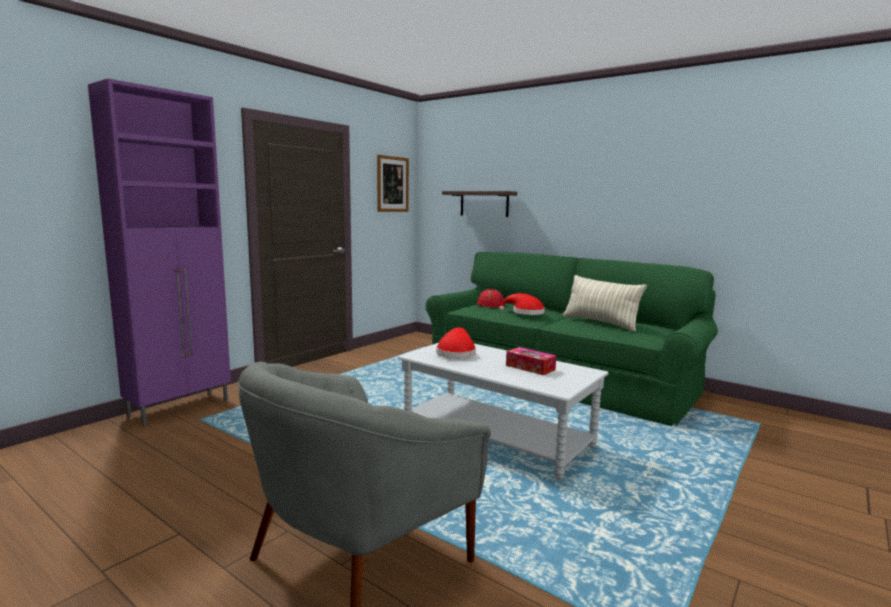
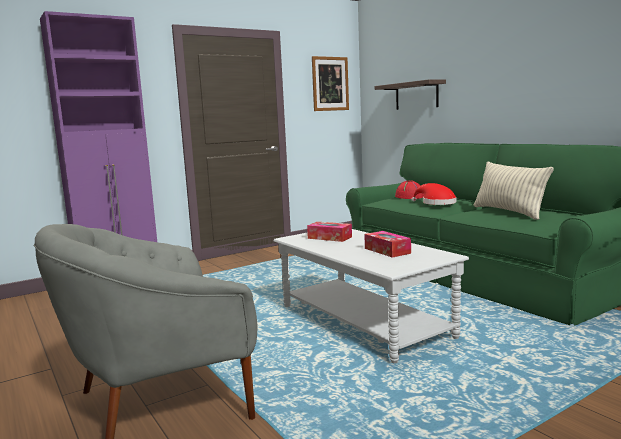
camera: 20 degrees right, 0 degrees up
red hat [436,327,476,359] -> tissue box [307,222,352,242]

